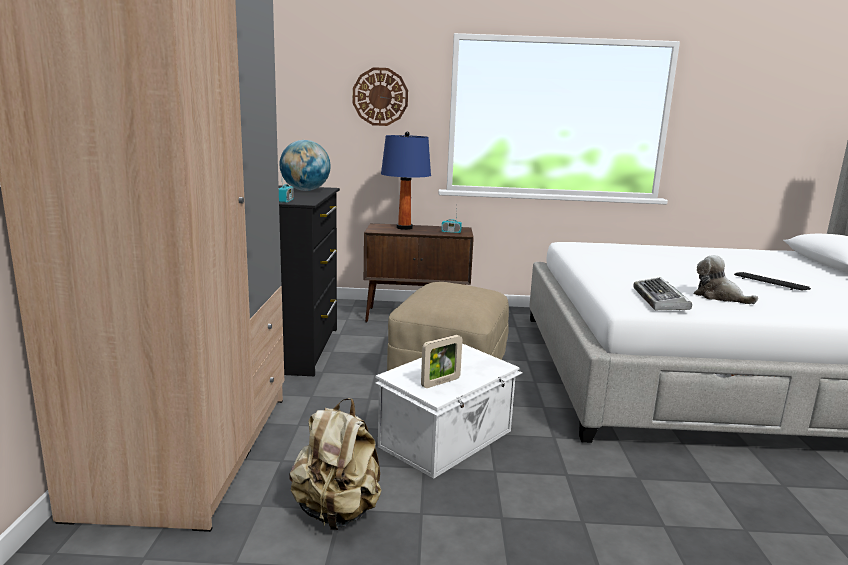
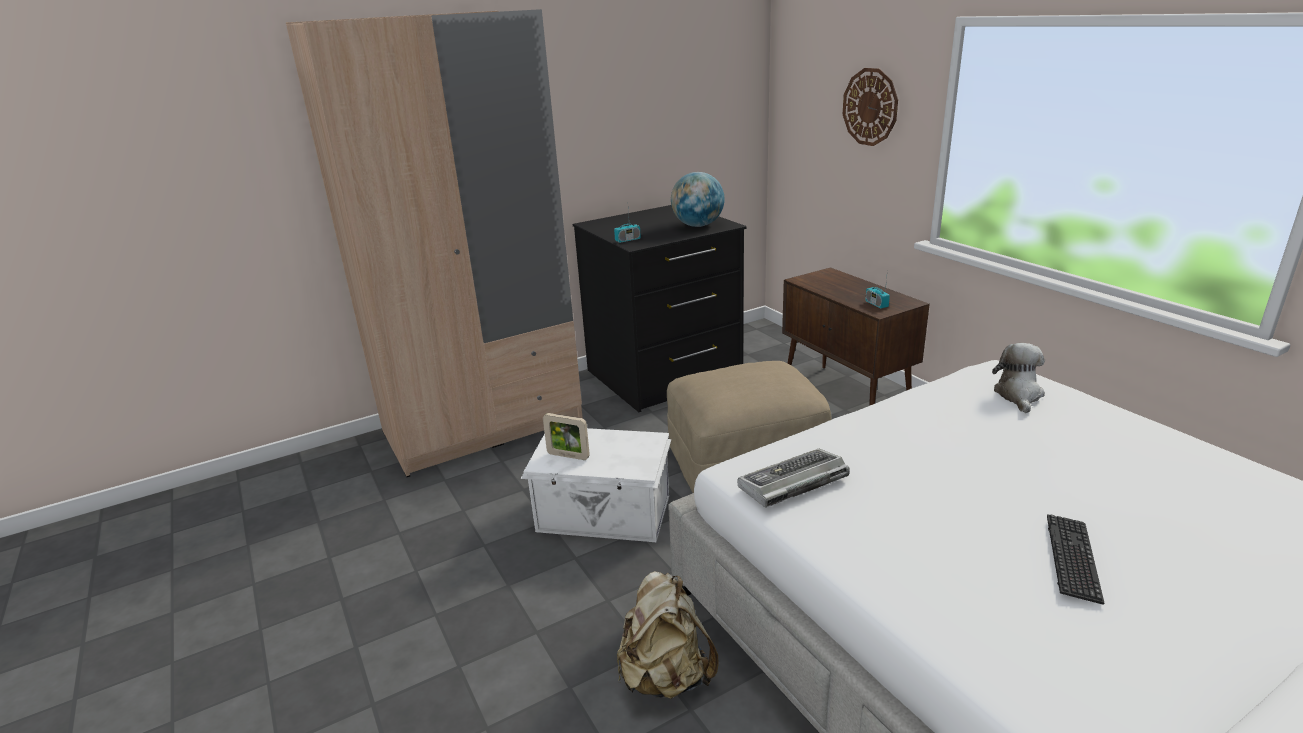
camera: 60 degrees right, 10 degrees up
beige backpack [289,398,381,530] -> beige backpack moved to [617,571,719,699]
blue table lamp [381,131,431,230] -> none
plush toy [694,255,758,304] -> plush toy moved to [992,343,1045,413]

